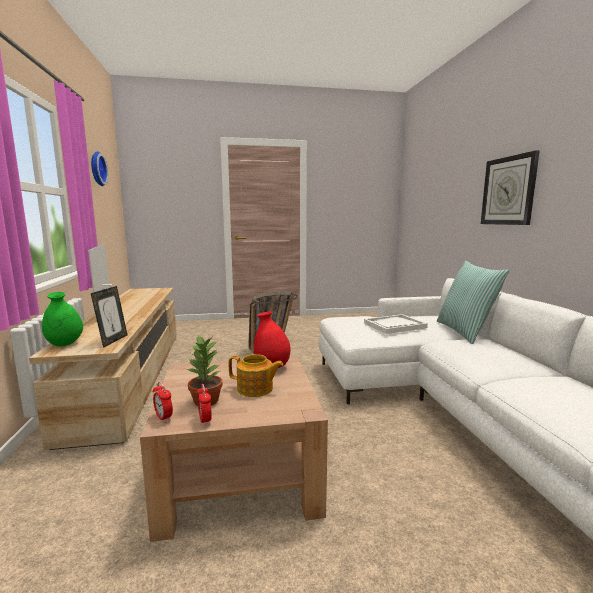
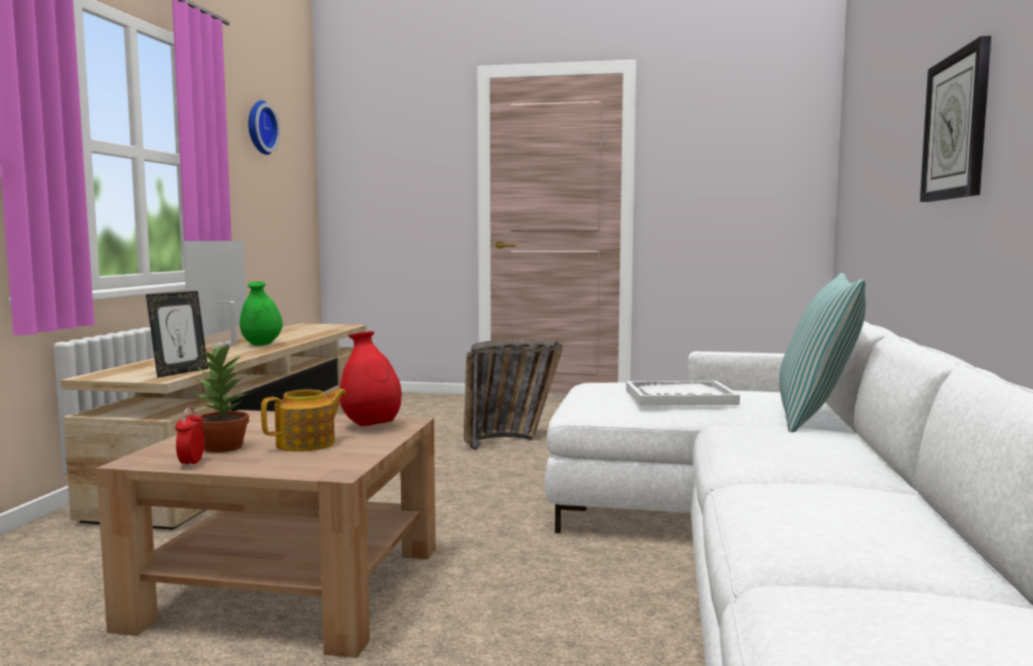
camera: 20 degrees right, 5 degrees down
green vase [42,292,83,347] -> green vase moved to [240,281,283,346]
alarm clock [153,382,173,422] -> none
teapot [229,354,283,397] -> teapot turned 75 degrees counterclockwise [261,389,347,452]

